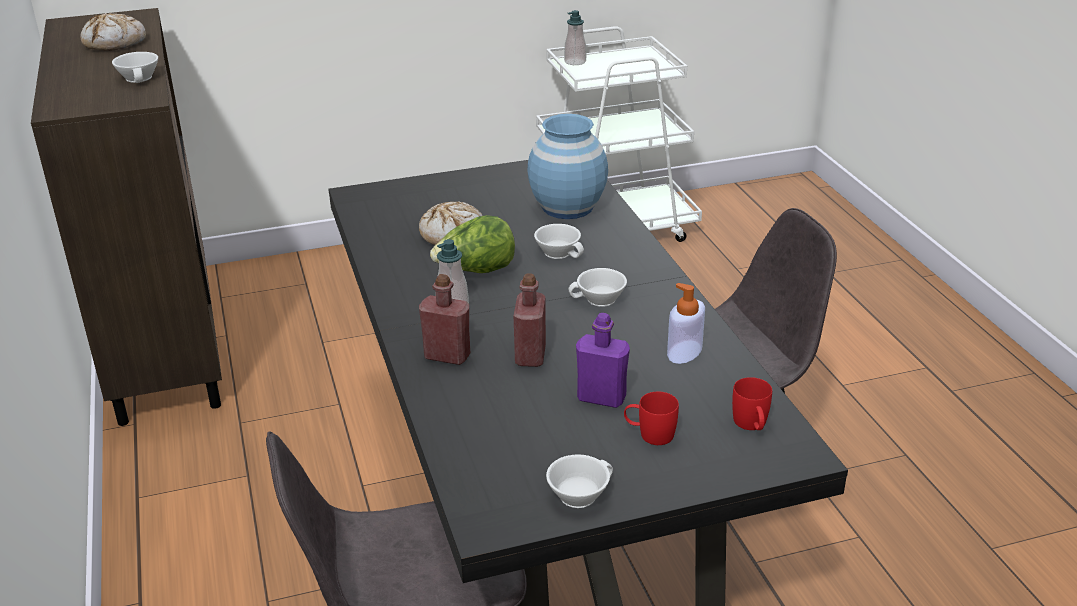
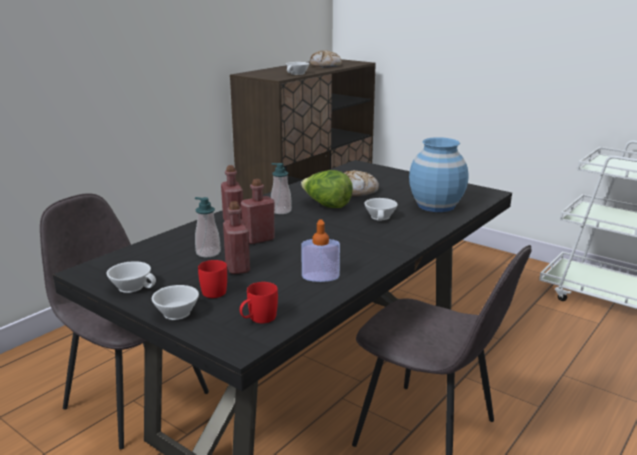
camera: 55 degrees right, 10 degrees down
soap dispenser [564,10,586,65] -> soap dispenser moved to [195,197,221,257]
white cup [568,268,627,307] -> white cup moved to [152,285,199,320]
purple bottle [576,313,630,408] -> red bottle [223,201,250,274]

